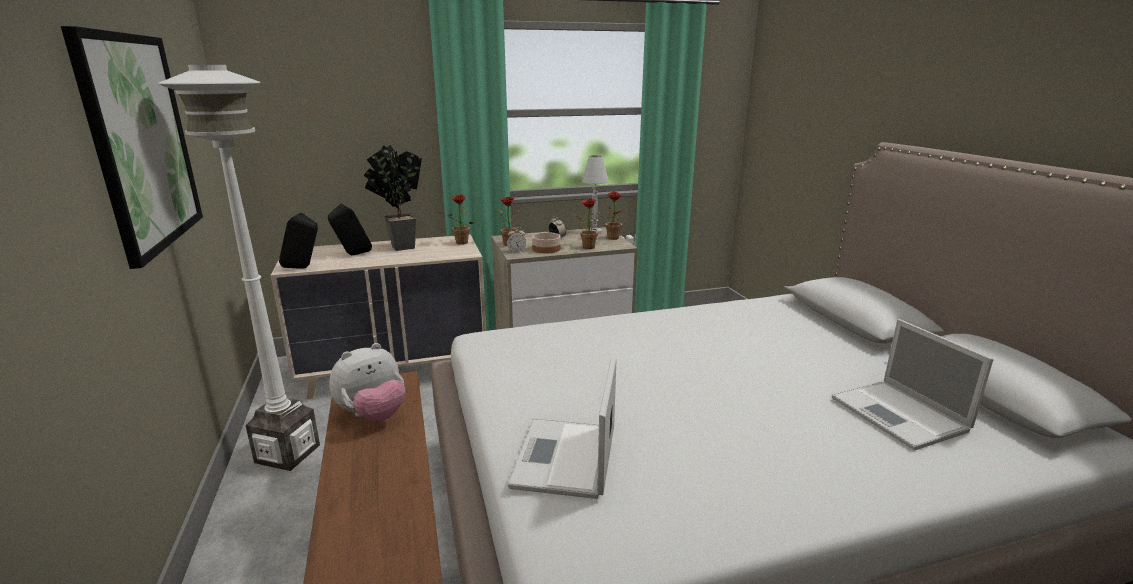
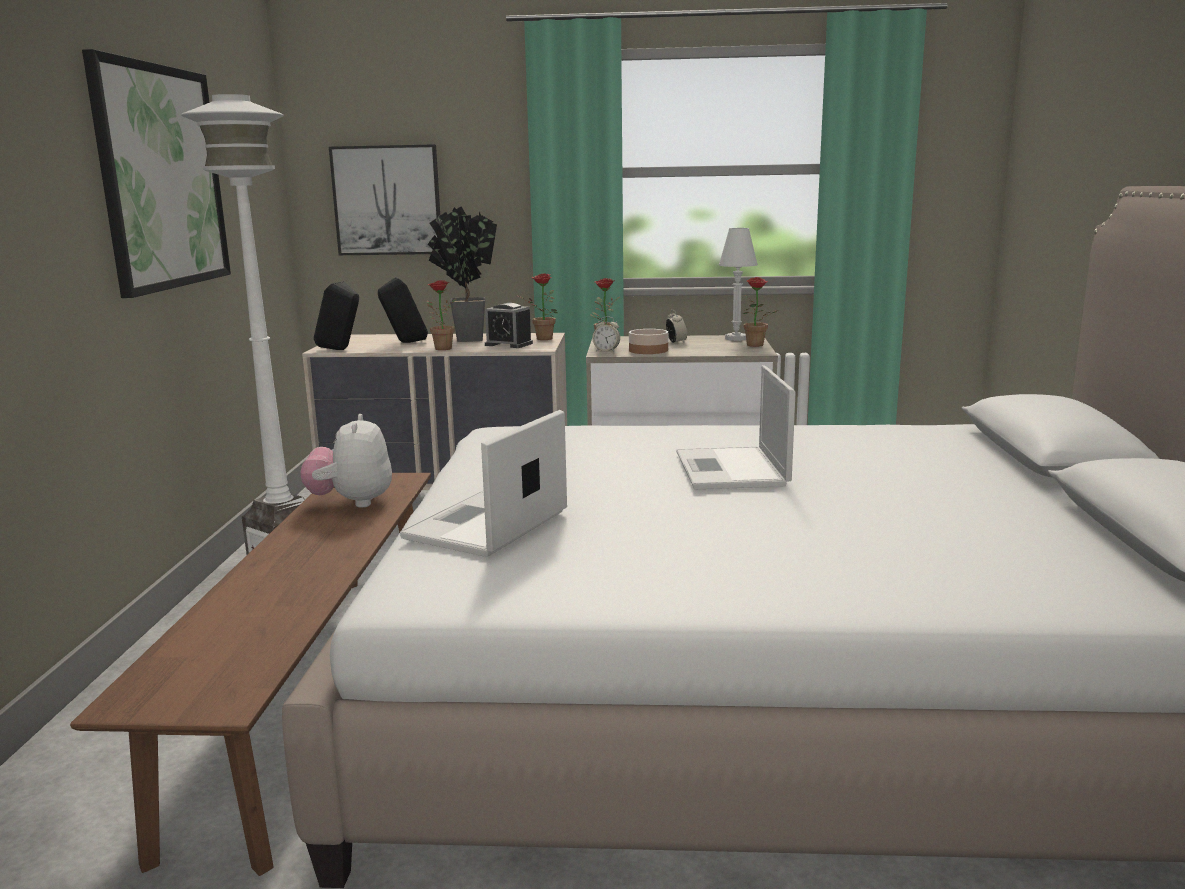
camera: 20 degrees right, 5 degrees down
plush toy [329,343,405,421] -> plush toy turned 105 degrees clockwise [300,414,392,508]
potted plant [572,199,600,249] -> potted plant moved to [426,280,456,350]
laptop [832,319,993,450] -> laptop moved to [676,365,796,489]
none -> picture [329,144,440,255]
none -> alarm clock [485,303,533,348]

